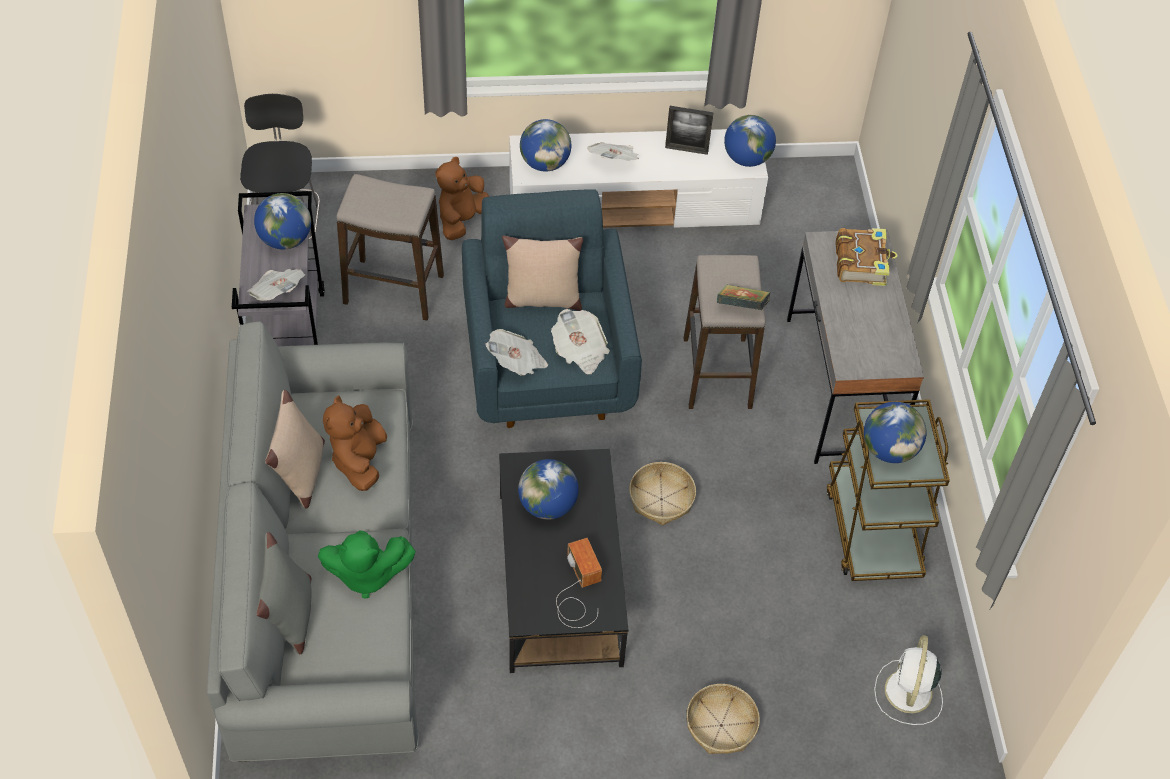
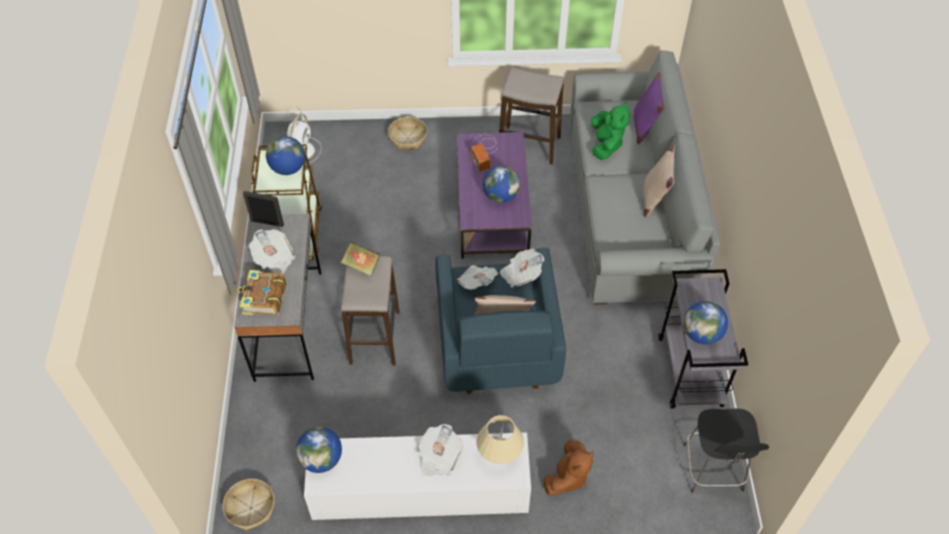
camera: 175 degrees left, 0 degrees up
newspaper [247,269,305,301] -> newspaper moved to [249,229,295,274]
grey pillow [256,532,312,654] -> purple pillow [634,72,665,144]
green plush toy [318,531,416,599] -> green plush toy turned 90 degrees clockwise [591,102,629,160]
brown plush toy [323,396,387,491] -> none
stool [336,174,444,321] -> stool moved to [499,67,564,165]
black coffee table [499,449,629,673] -> purple coffee table [457,132,532,258]
globe [520,119,571,172] -> beige table lamp [476,415,524,464]
basket [629,462,696,526] -> basket moved to [223,479,275,531]
picture frame [665,106,713,155] -> picture frame moved to [243,191,284,227]

